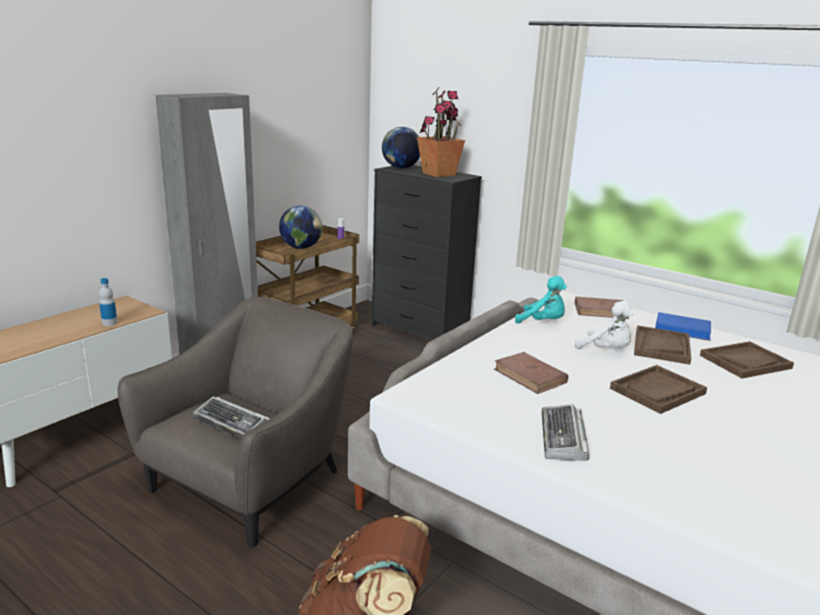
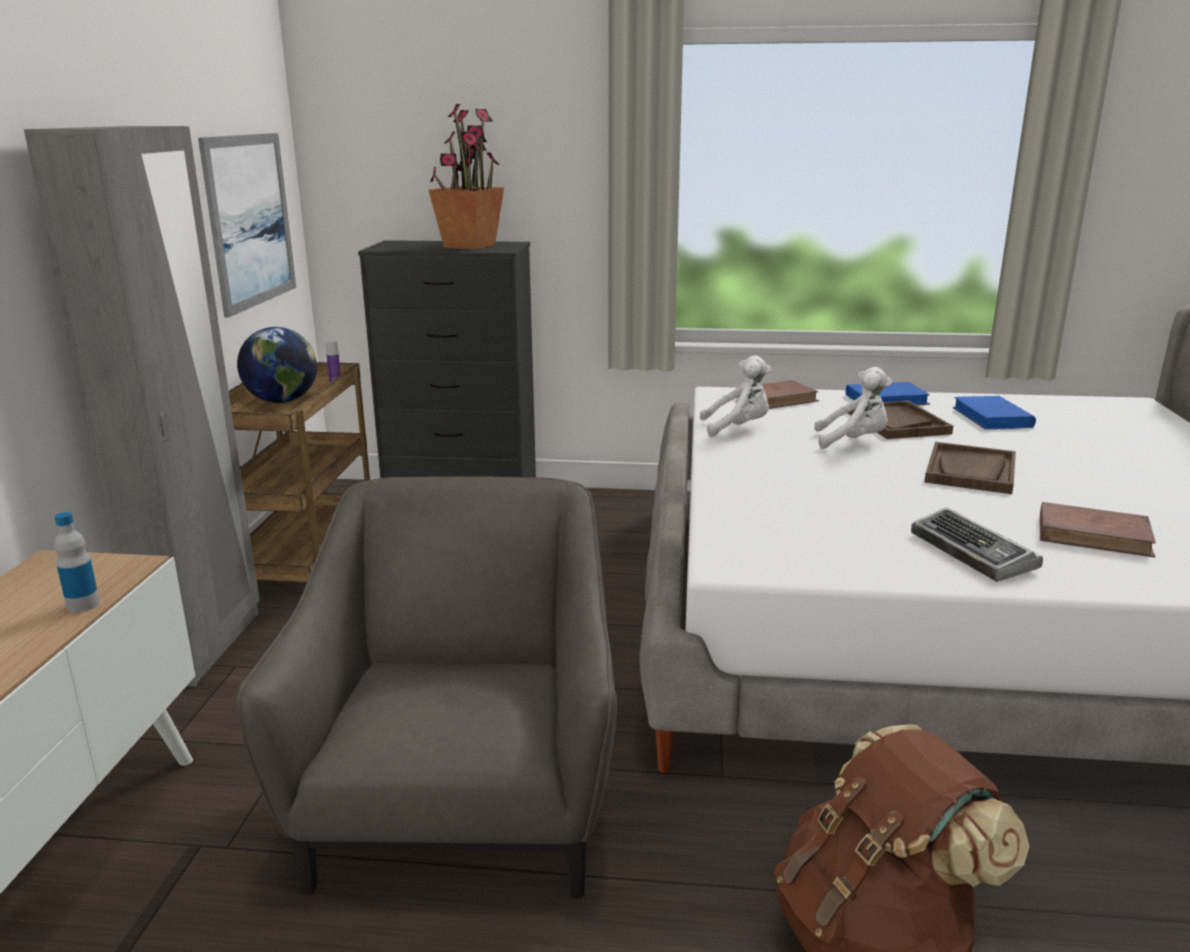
camera: 30 degrees left, 0 degrees up
keyboard [193,396,271,440] -> none
globe [382,127,420,168] -> none
brown book [494,352,568,394] -> brown book moved to [1040,502,1156,557]
turquoise plush toy [515,276,567,324] -> white plush toy [700,356,772,437]
brown tray [700,341,794,378] -> blue book [953,396,1036,429]
none -> picture [198,133,296,317]

